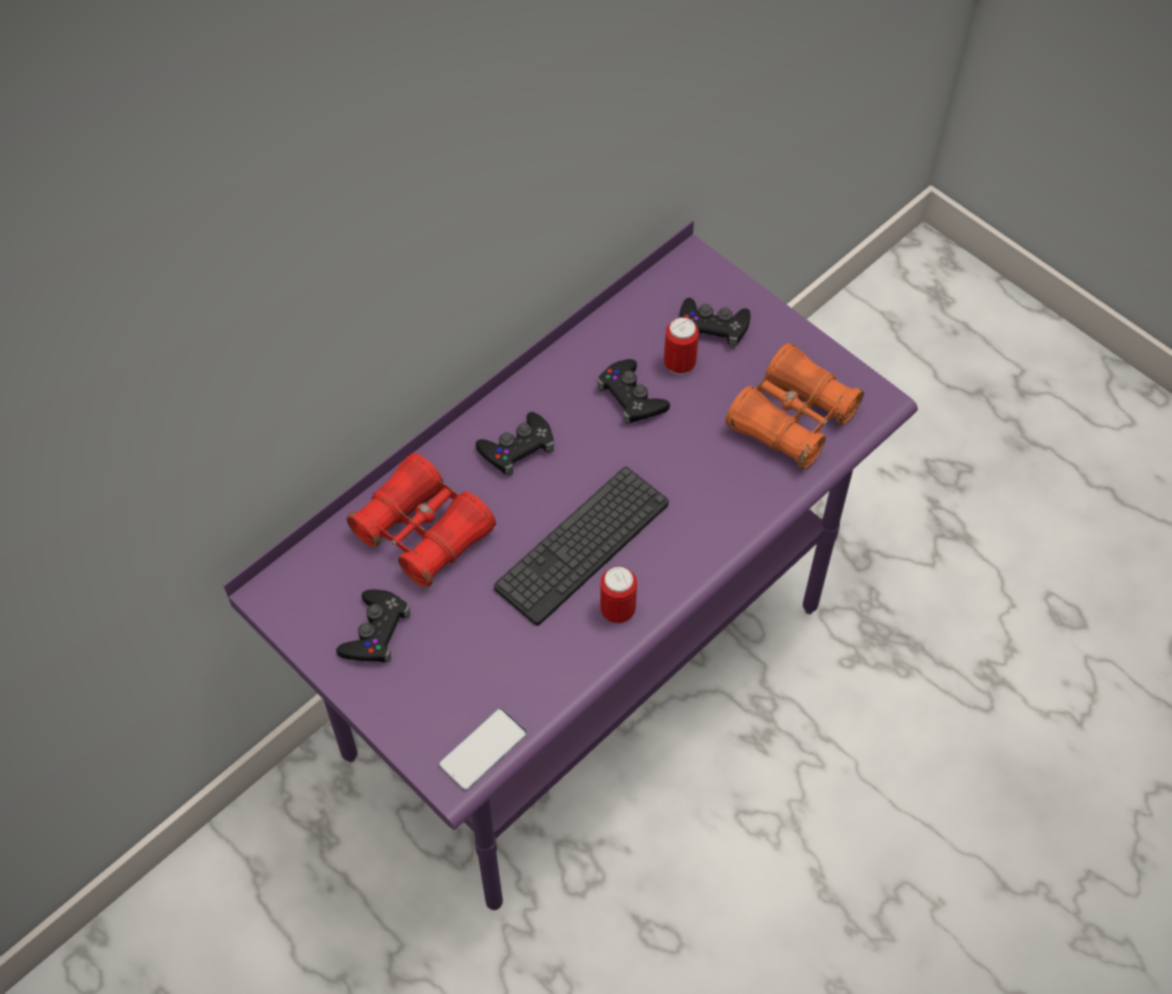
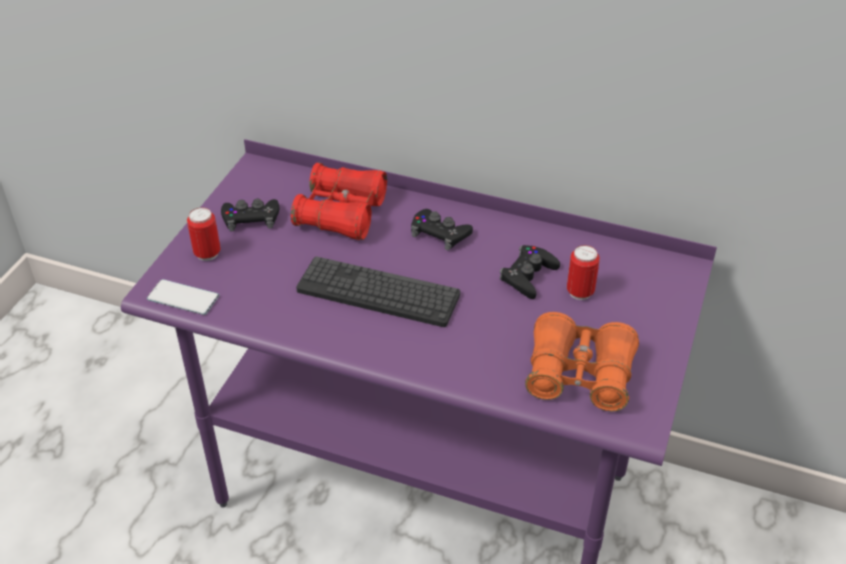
camera: 65 degrees right, 15 degrees down
can [600,566,637,623] -> can moved to [187,207,220,261]
black game controller [680,298,750,348] -> none

